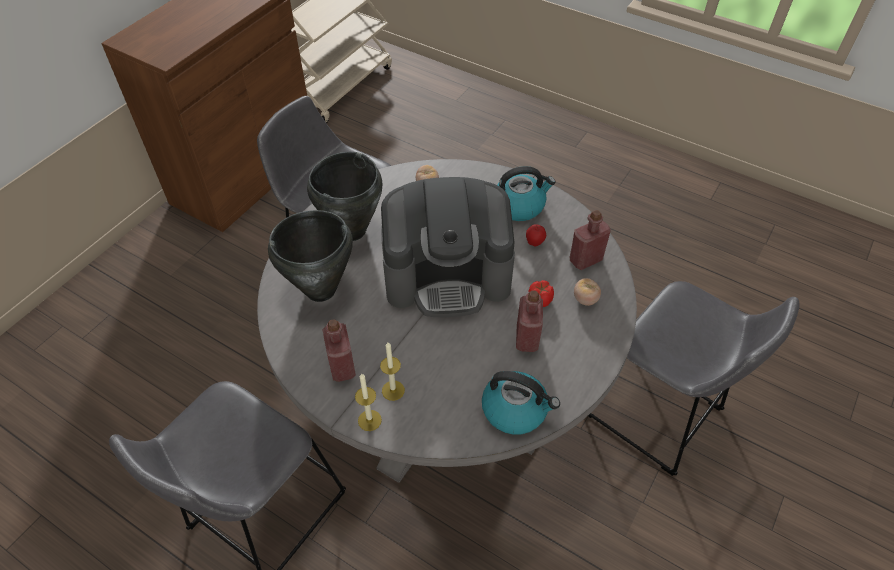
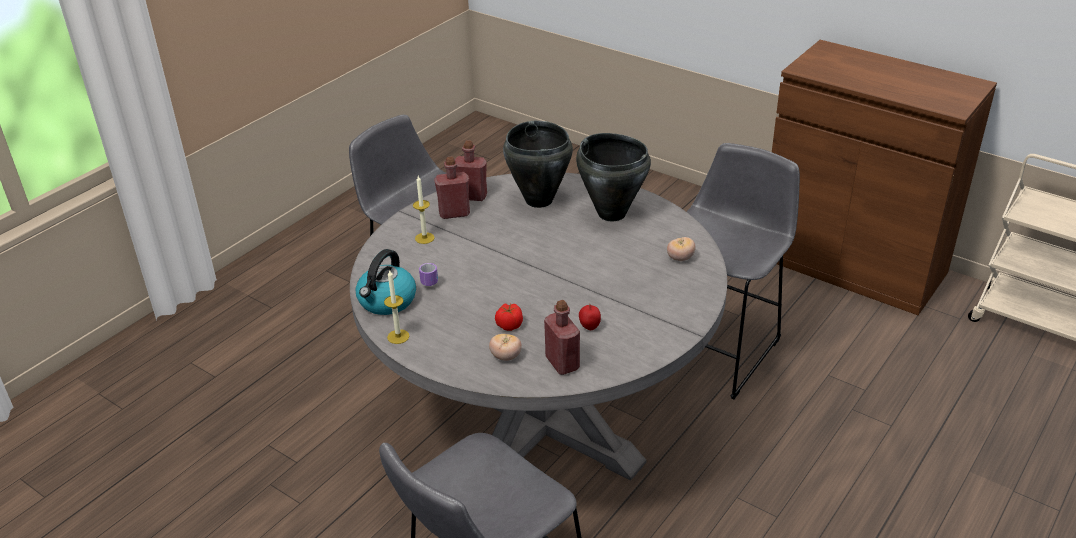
camera: 95 degrees right, 15 degrees down
candle [355,374,382,431] -> candle moved to [384,269,410,344]
coffee machine [381,177,515,317] -> none
kettle [497,166,556,221] -> none
red bottle [516,290,543,352] -> red bottle moved to [454,140,487,201]
none -> mug [419,263,438,286]

